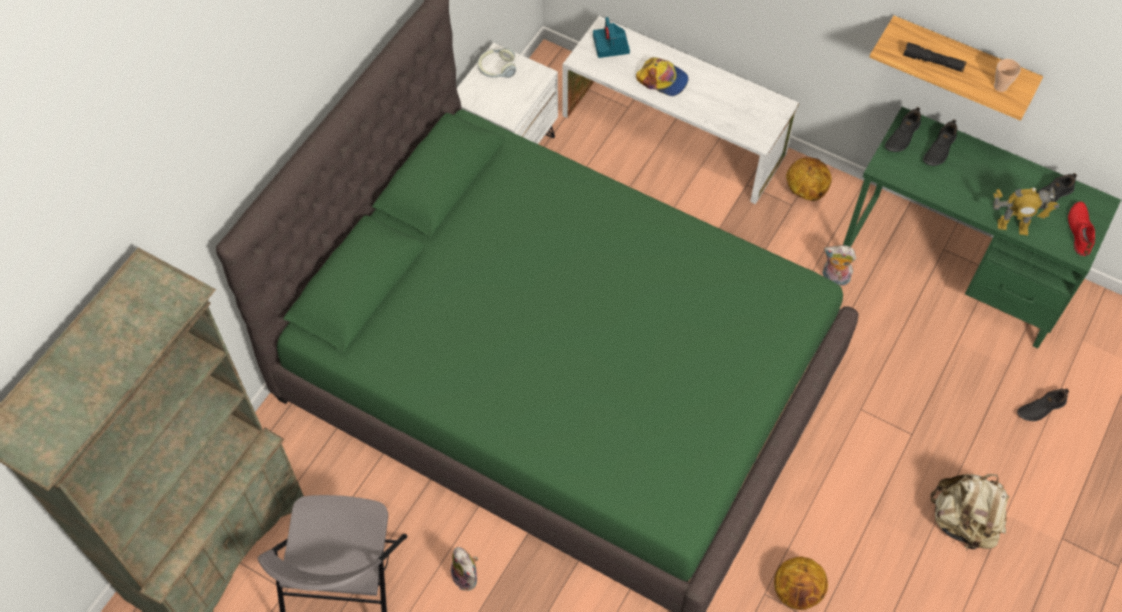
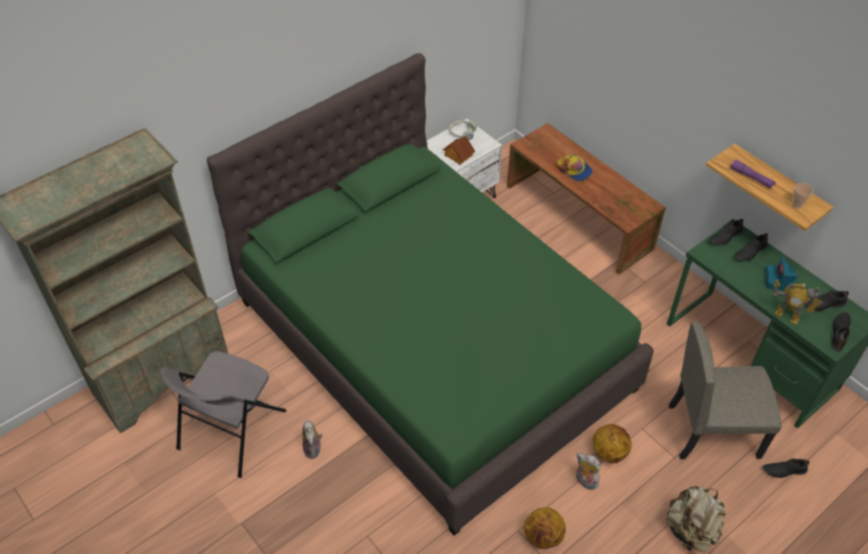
camera: 20 degrees right, 10 degrees down
white bench [563,16,799,204] -> brown bench [507,123,666,275]
camera [593,17,630,58] -> camera moved to [765,257,798,291]
basketball [786,157,832,201] -> basketball moved to [593,424,631,463]
plush toy [822,245,856,286] -> plush toy moved to [576,453,602,490]
black flashlight [903,42,966,72] -> purple flashlight [730,160,776,188]
red shoe [1068,201,1095,256] -> black shoe [831,312,851,351]
none -> toy house [442,136,475,165]
none -> beige chair [669,321,781,459]

